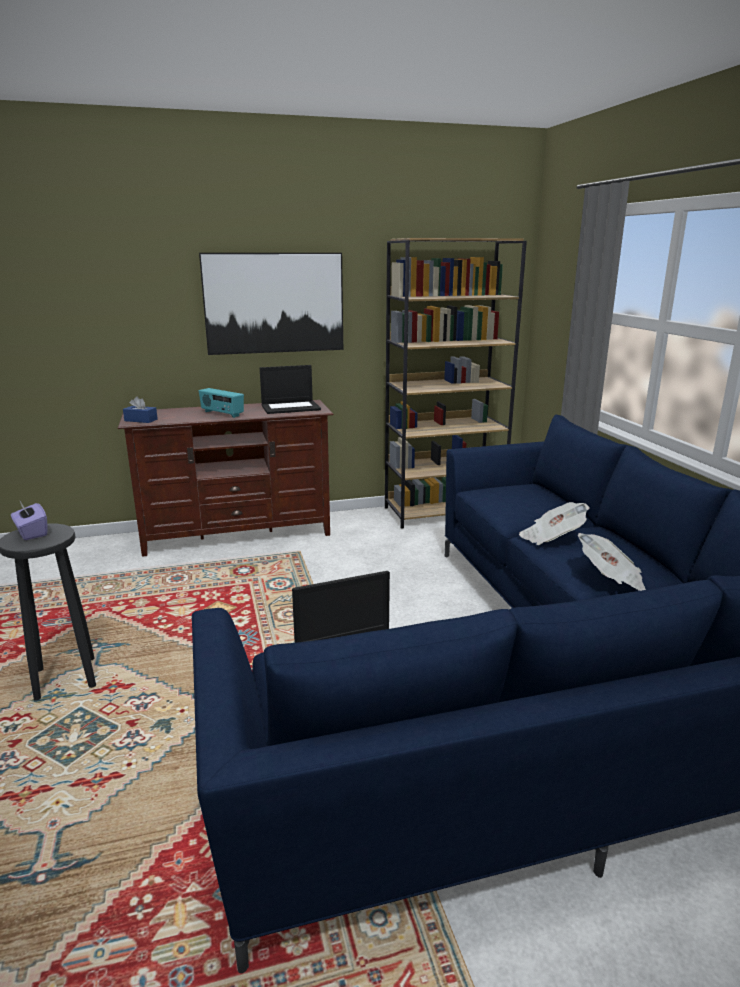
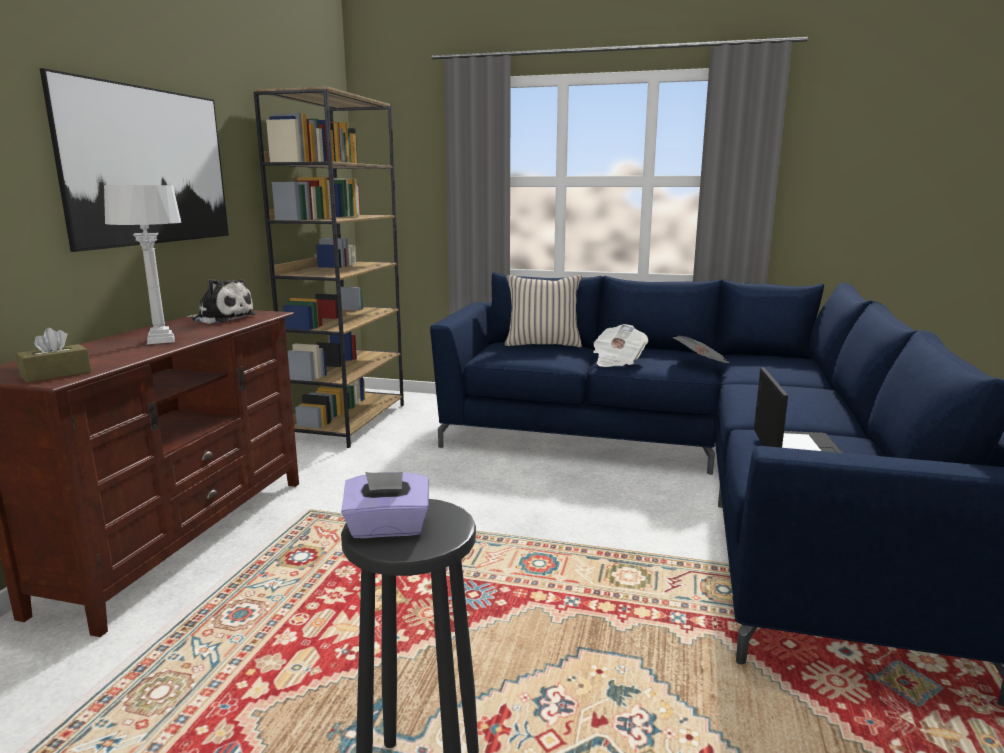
camera: 60 degrees left, 5 degrees down
blue tissue box [123,396,158,423] -> brown tissue box [16,328,91,383]
radio [199,388,244,418] -> grey table lamp [104,185,181,344]
laptop [260,365,321,414] -> plush toy [187,279,256,324]
none -> beige pillow [505,275,582,348]

